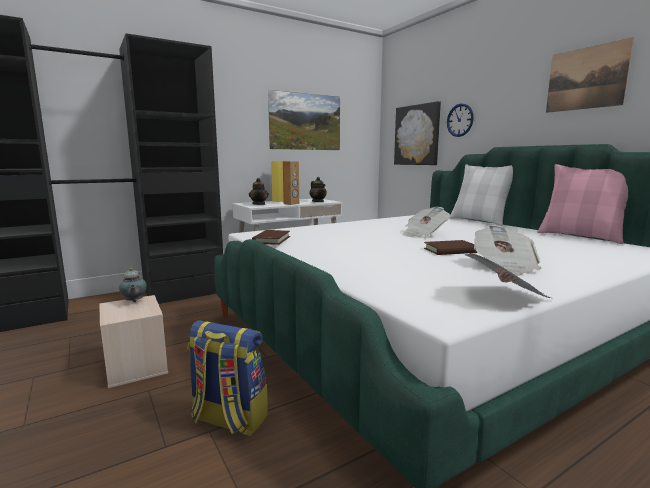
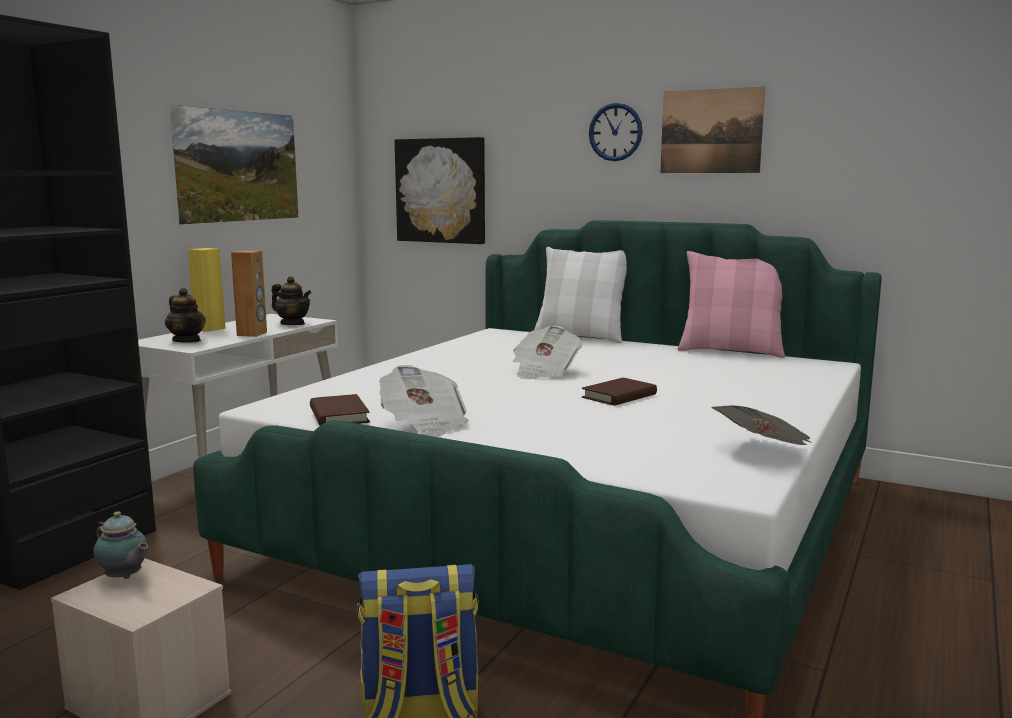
camera: 30 degrees left, 0 degrees up
wall clock [447,103,474,137] -> wall clock moved to [589,103,643,161]
newspaper [474,225,541,276] -> newspaper moved to [379,365,469,437]

